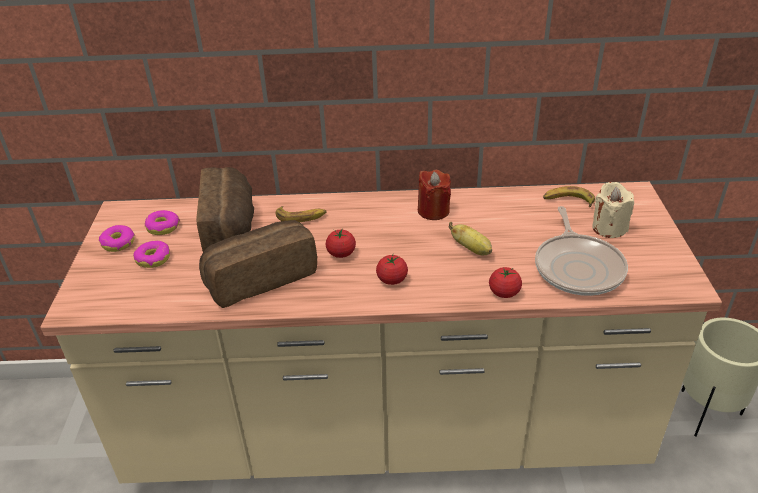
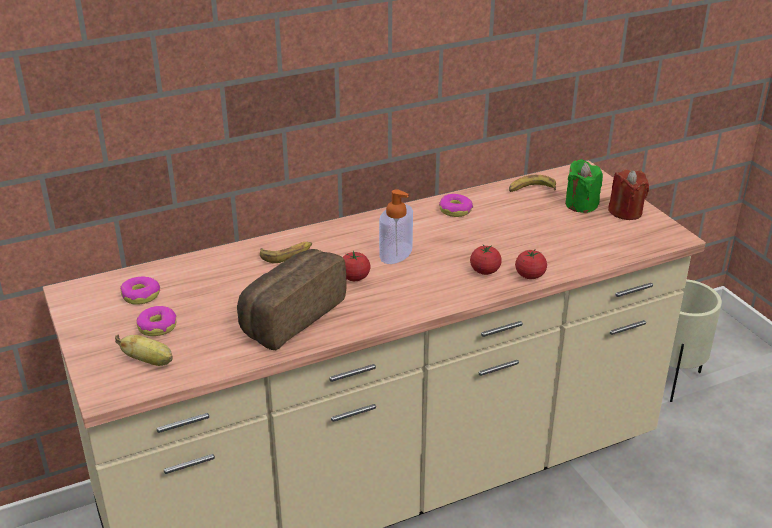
camera: 25 degrees left, 5 degrees down
donut [99,225,135,252] -> donut moved to [439,194,473,217]
bread [196,167,254,252] -> none
tomato [376,254,408,285] -> tomato moved to [470,245,502,275]
red candle [418,170,451,220] -> red candle moved to [608,169,649,220]
banana [449,222,492,255] -> banana moved to [115,335,173,366]
frying pan [535,206,628,296] -> none
beige candle [592,182,634,238] -> green candle [565,159,603,213]
none -> soap dispenser [379,189,413,264]

